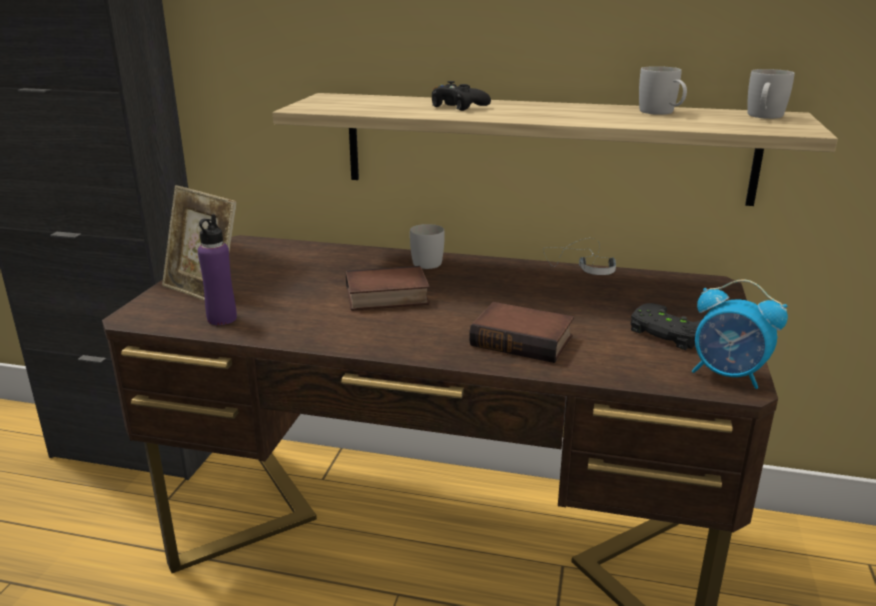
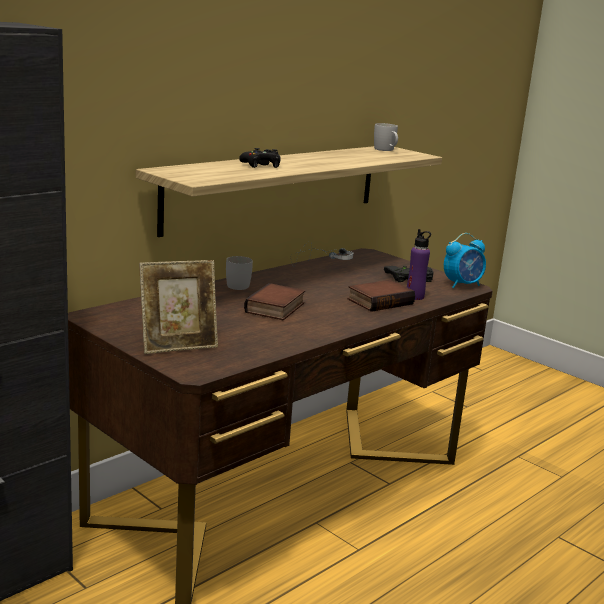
camera: 60 degrees left, 5 degrees down
purple bottle [198,214,237,325] -> purple bottle moved to [407,229,431,300]
white mug [639,66,687,115] -> none

